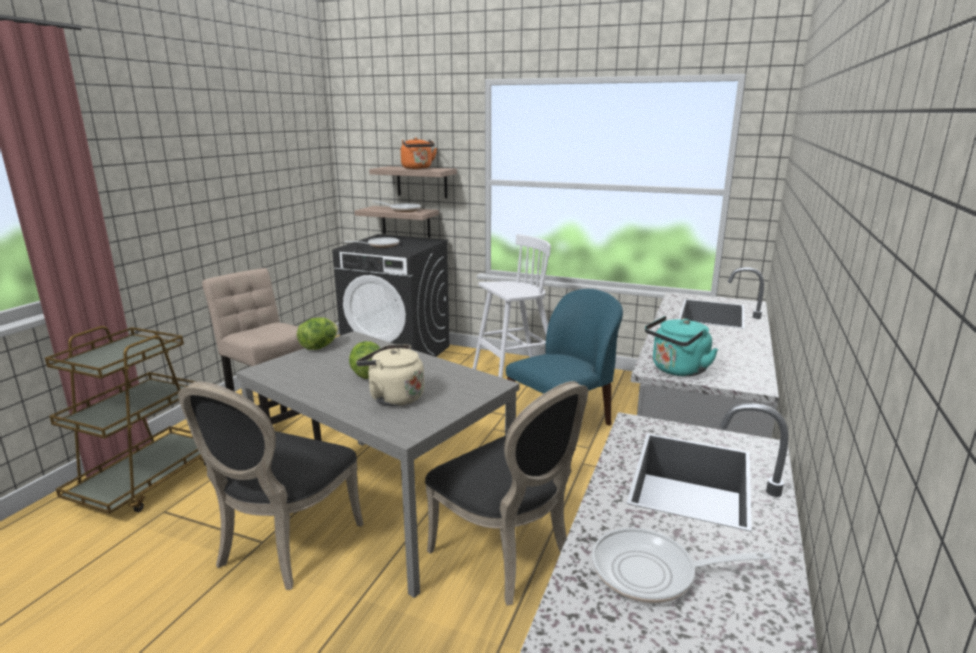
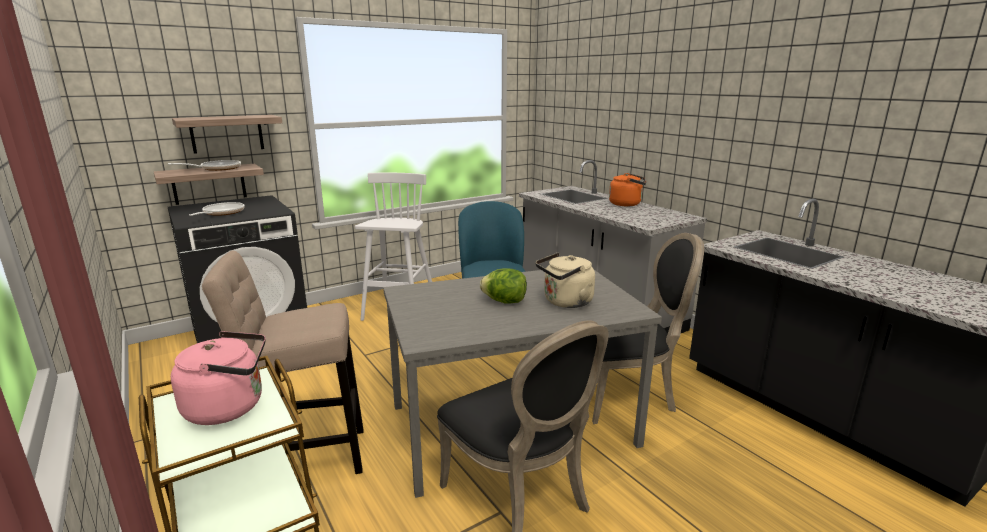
camera: 55 degrees left, 0 degrees up
lettuce [297,317,338,350] -> none
orange kettle [401,137,437,169] -> orange kettle moved to [609,173,646,206]
frying pan [592,527,772,603] -> none
turquoise kettle [645,316,718,377] -> none
none -> pink kettle [171,331,266,425]

